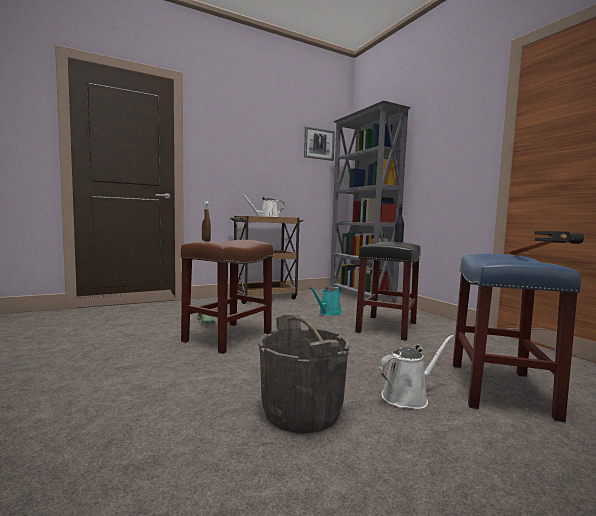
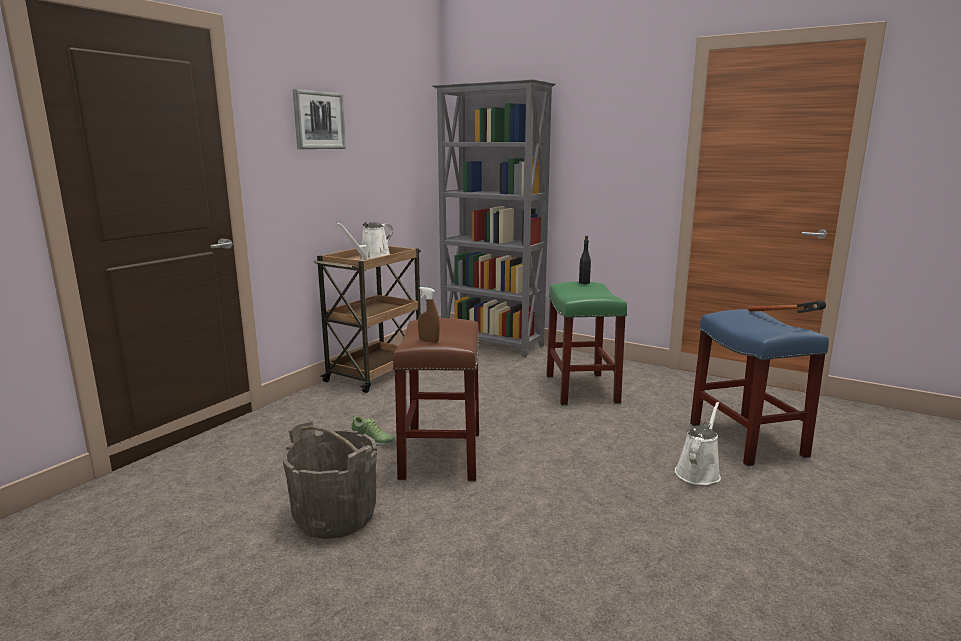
camera: 30 degrees left, 10 degrees up
grey bucket [258,315,350,434] -> grey bucket moved to [283,421,377,539]
picture [304,126,335,161] -> picture moved to [293,89,346,149]
turquoise watering can [309,286,342,316] -> none
black stool [355,242,421,341] -> green stool [546,281,627,406]

